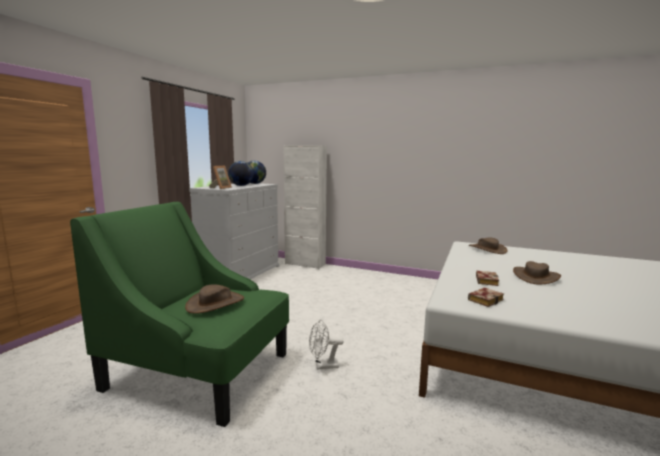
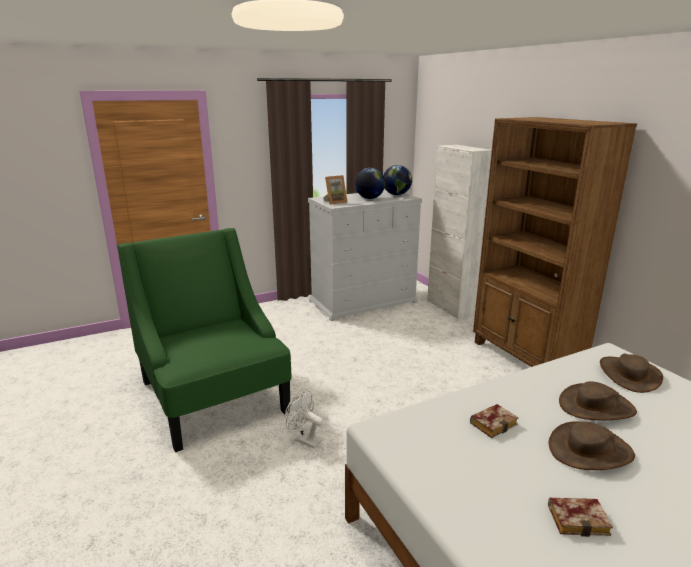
camera: 40 degrees right, 10 degrees up
brown hat [185,284,244,314] -> brown hat moved to [559,381,637,421]
book [468,288,504,307] -> book moved to [548,498,613,537]
none -> brown bookcase [473,117,637,367]

